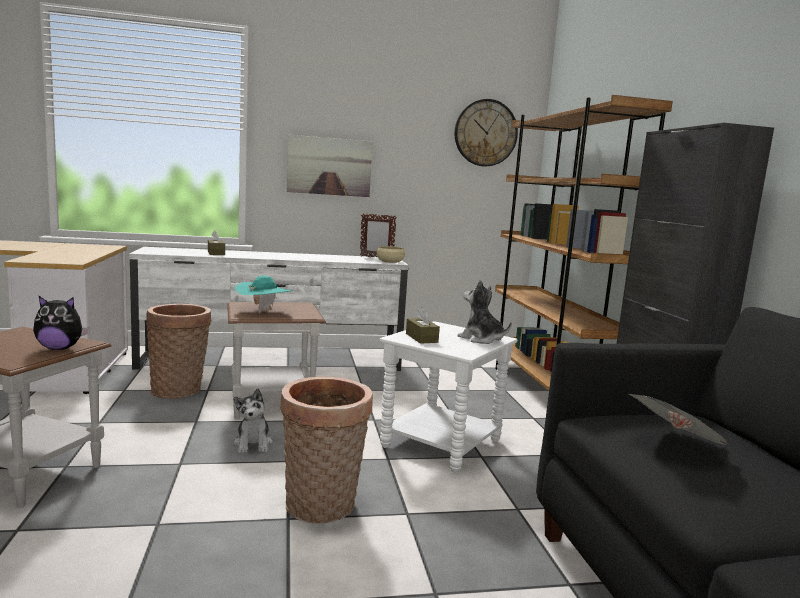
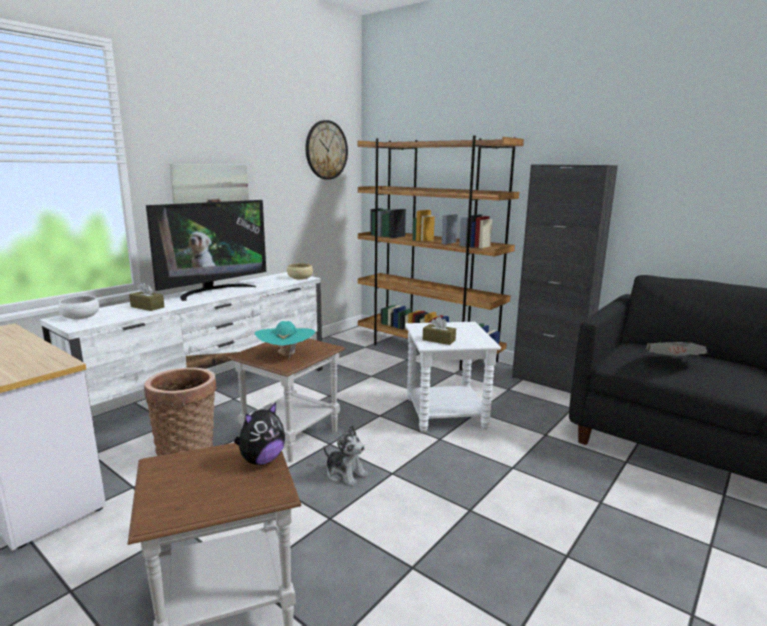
camera: 40 degrees left, 5 degrees up
basket [280,377,373,523] -> none
picture frame [360,214,397,258] -> none
plush toy [457,280,512,344] -> none
none -> white bowl [58,296,99,319]
none -> television [146,200,266,301]

